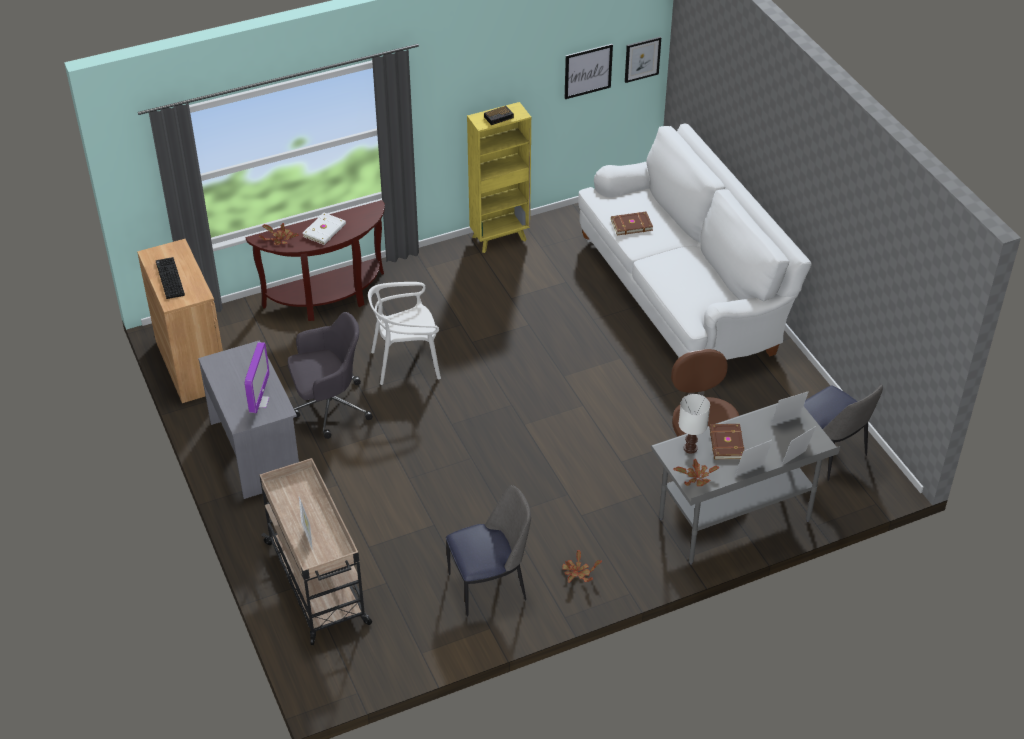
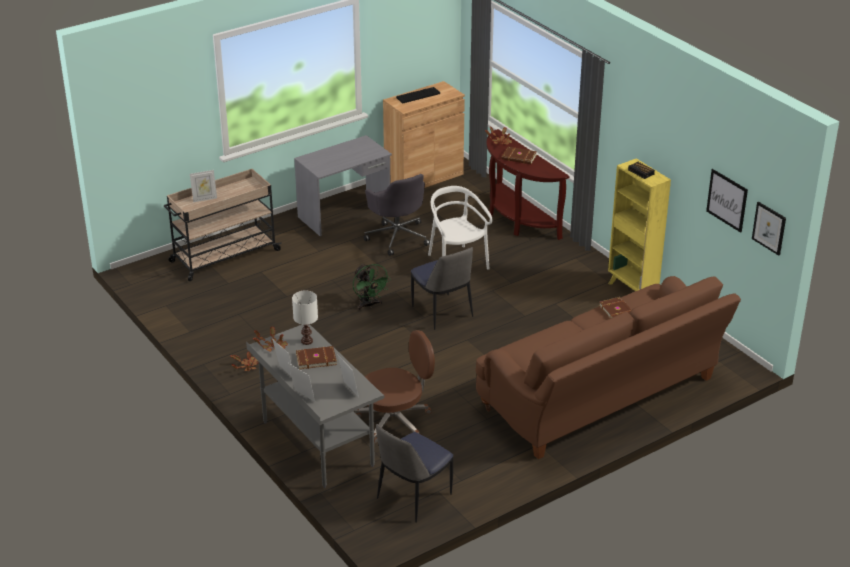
camera: 80 degrees right, 10 degrees down
monitor [245,342,269,413] -> none
white book [303,213,346,245] -> brown book [502,147,537,164]
chair [446,485,531,617] -> chair moved to [411,247,473,330]
white sofa [578,123,811,360] -> brown sofa [476,276,741,459]
none -> green fan [353,264,391,310]

